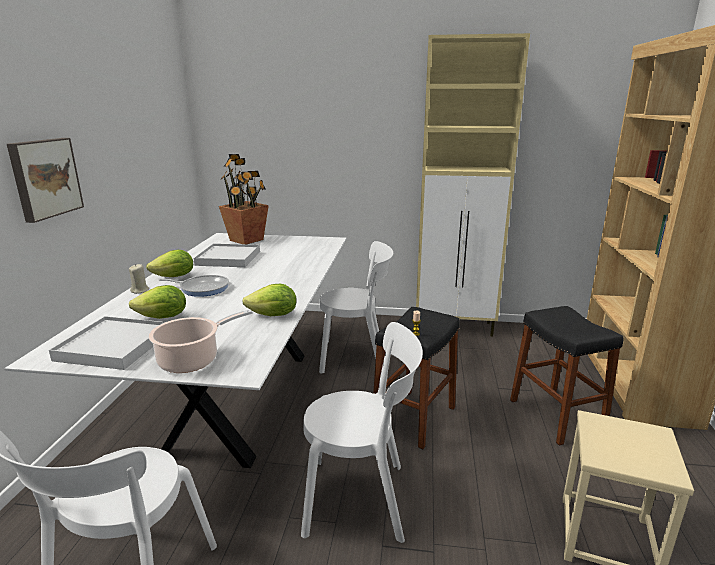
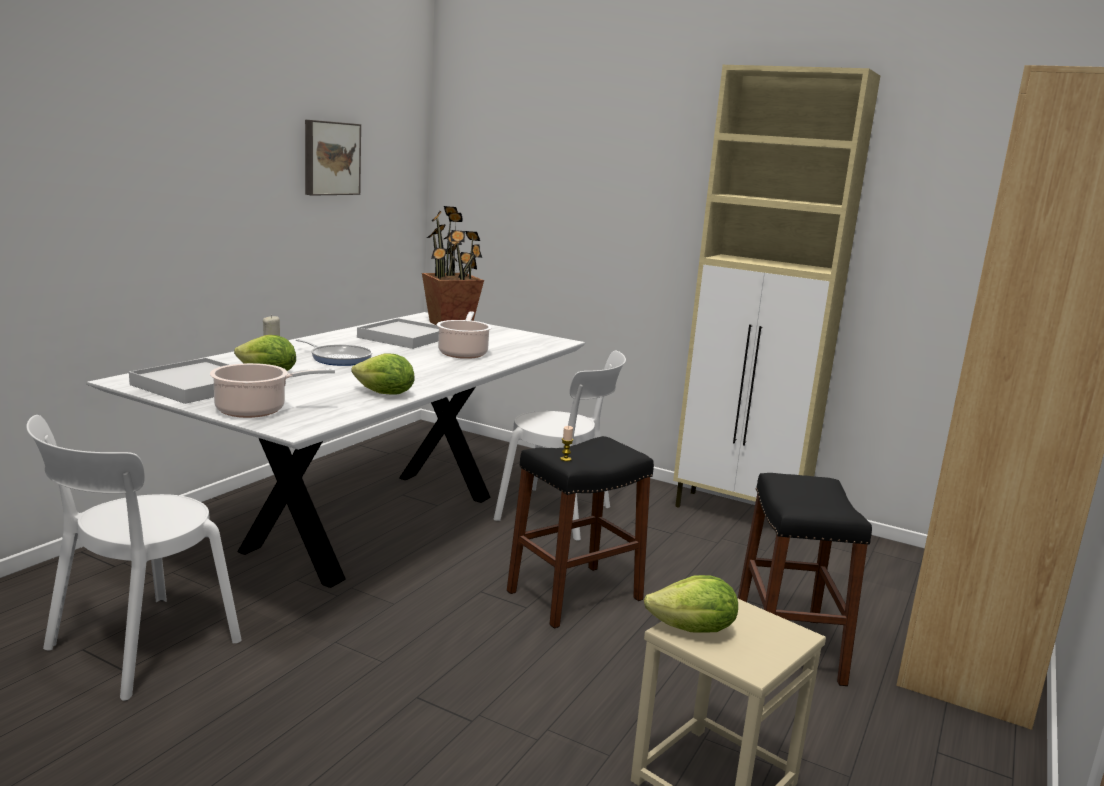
camera: 20 degrees right, 5 degrees down
picture [7,138,84,223] -> picture moved to [305,120,361,196]
lettuce [146,250,193,277] -> lettuce moved to [644,575,738,633]
white chair [301,322,423,543] -> none
none -> cooking pot [437,311,492,359]

